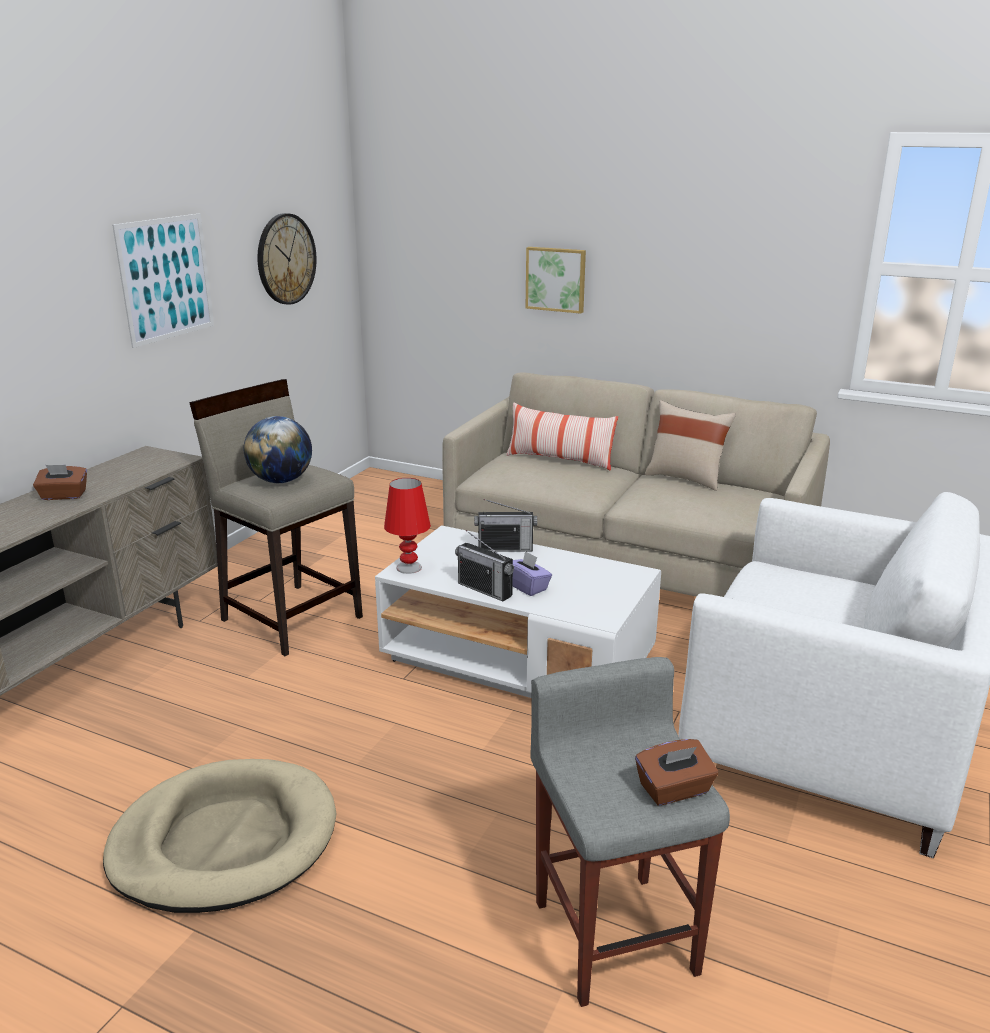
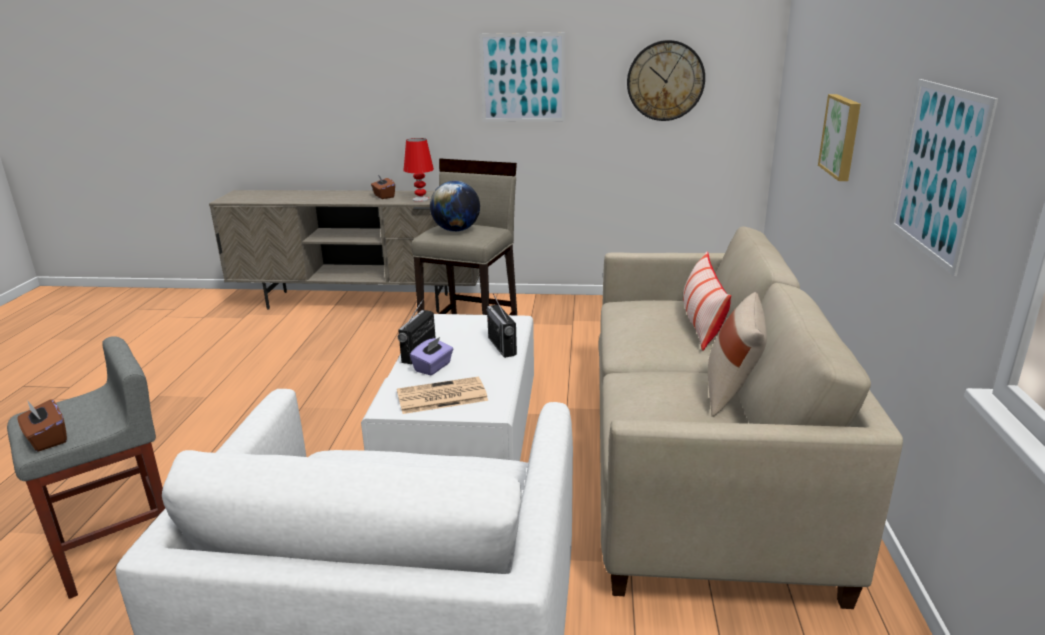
camera: 70 degrees right, 0 degrees up
beige dog bed [103,759,337,913] -> none
red table lamp [384,478,431,574] -> red table lamp moved to [403,138,434,202]
none -> newspaper [397,377,488,414]
none -> picture [891,79,998,276]

